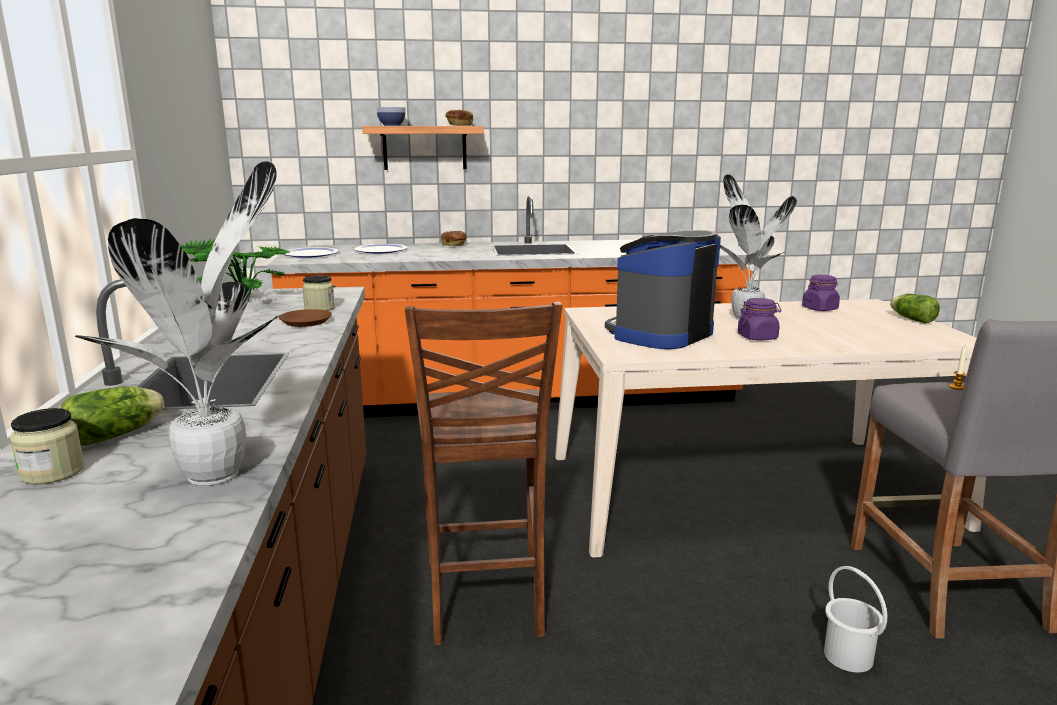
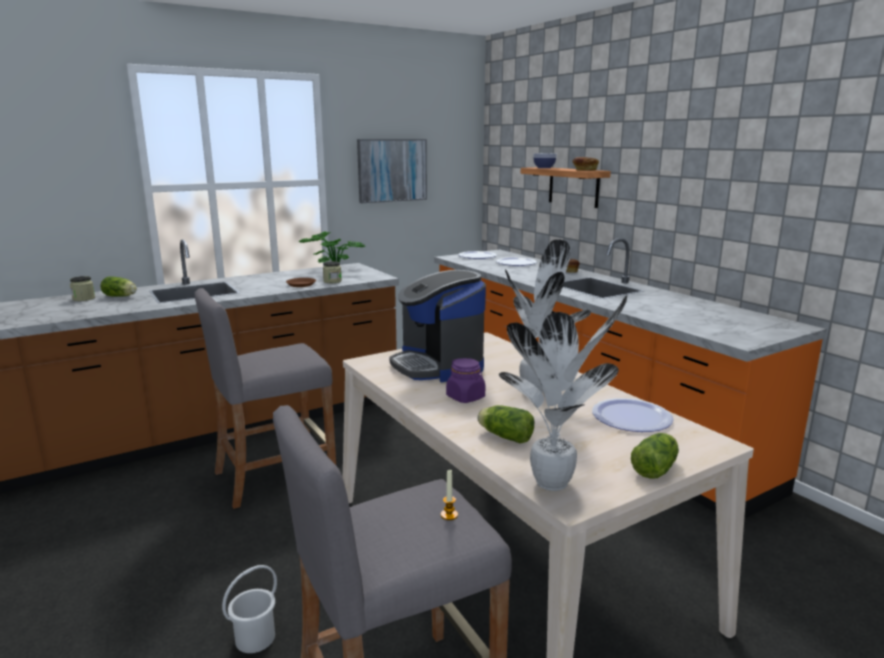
camera: 65 degrees right, 0 degrees up
potted plant [74,161,280,486] -> potted plant moved to [499,295,628,491]
brown chair [405,302,562,646] -> grey stool [194,288,336,509]
coffee machine [605,230,721,349] -> coffee machine turned 135 degrees counterclockwise [389,270,486,382]
purple jar [802,275,840,311] -> plate [592,398,674,432]
none -> picture [357,139,427,203]
none -> lettuce [477,405,534,443]

